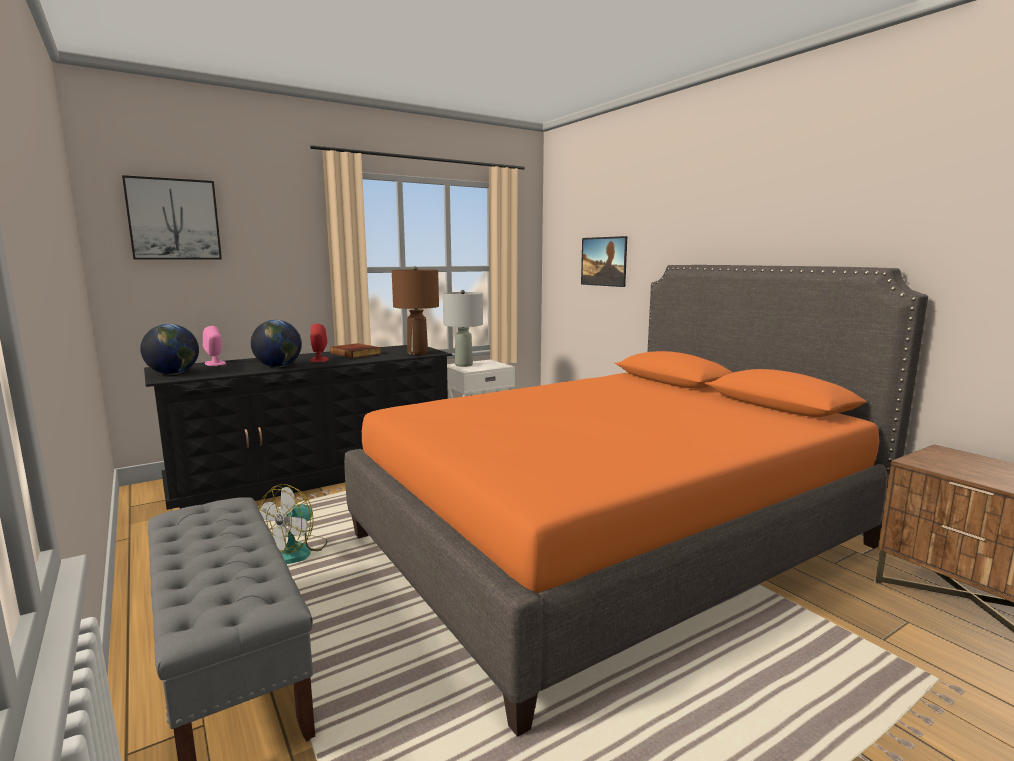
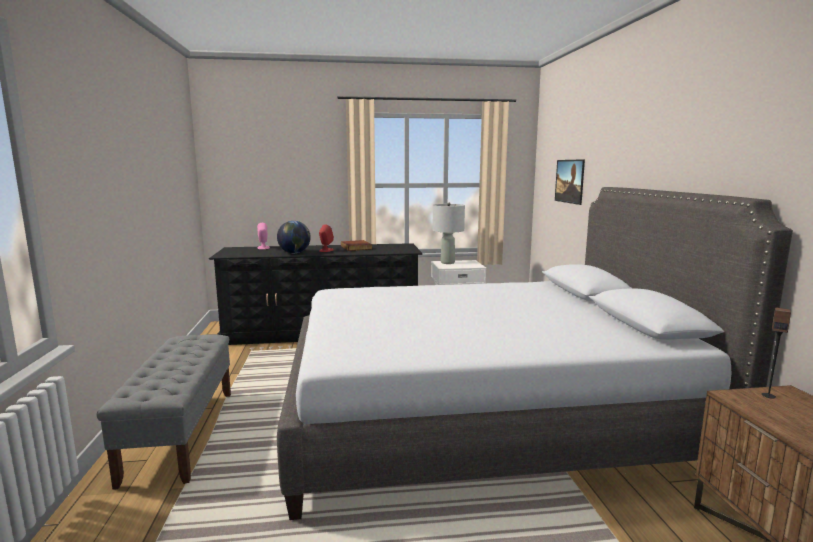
camera: 25 degrees right, 0 degrees up
picture [122,175,222,260] -> none
globe [140,324,199,374] -> none
fan [258,484,327,564] -> none
orange bed [344,265,928,737] -> grey bed [277,187,793,520]
brown table lamp [392,266,439,355] -> none
none -> speaker [761,307,791,399]

